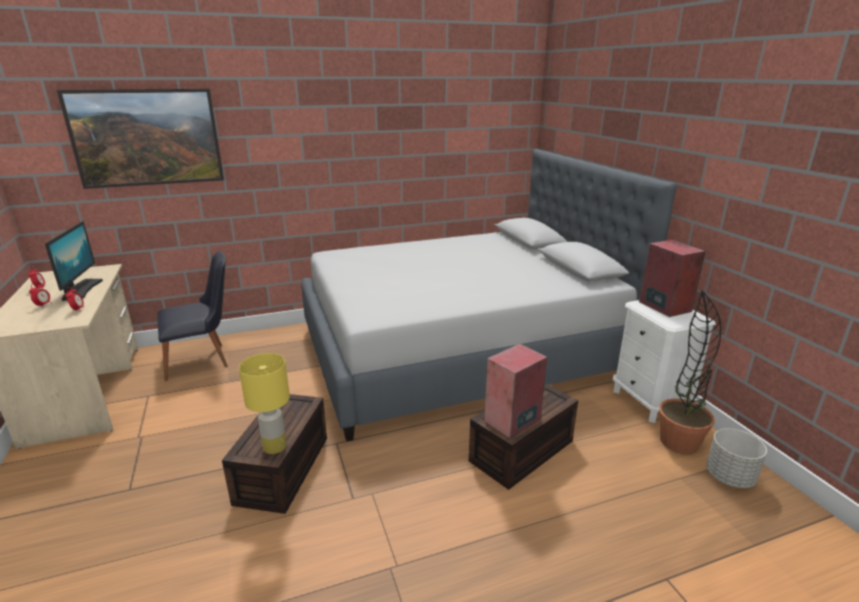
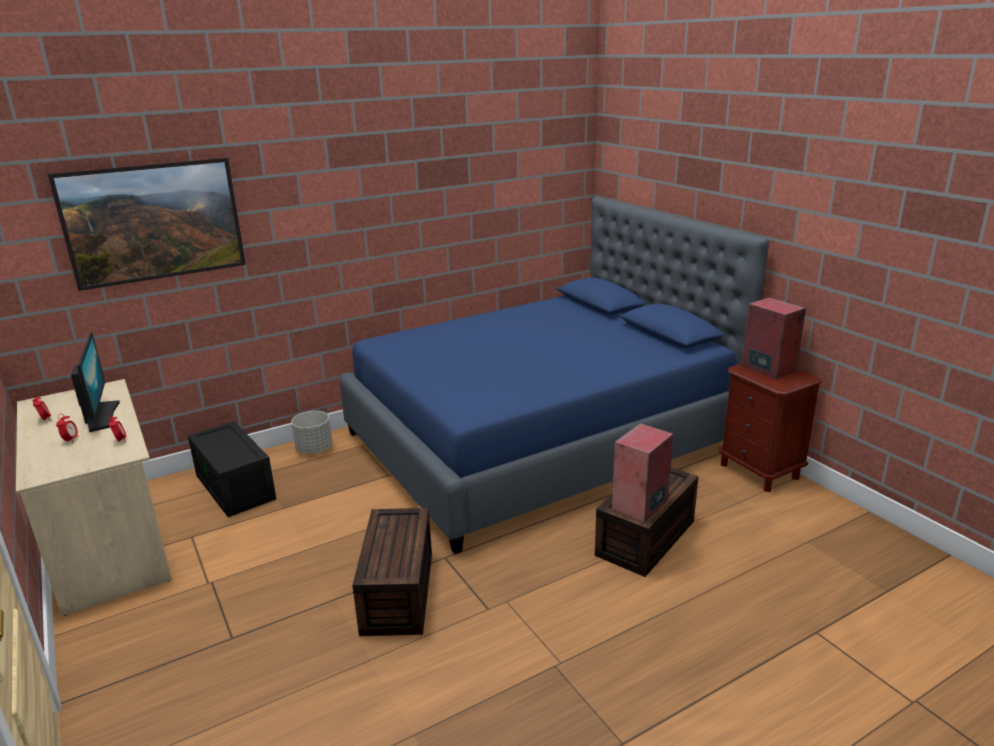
camera: 10 degrees left, 0 degrees up
black chair [157,251,228,381] -> black storage box [188,421,276,517]
yellow table lamp [239,353,290,454] -> none
grey bed [301,149,676,442] -> blue bed [340,197,769,554]
white nightstand [613,300,716,423] -> brown nightstand [719,364,822,492]
potted plant [659,290,721,454] -> none
grey planter [706,428,767,488] -> grey planter moved to [291,411,332,454]

